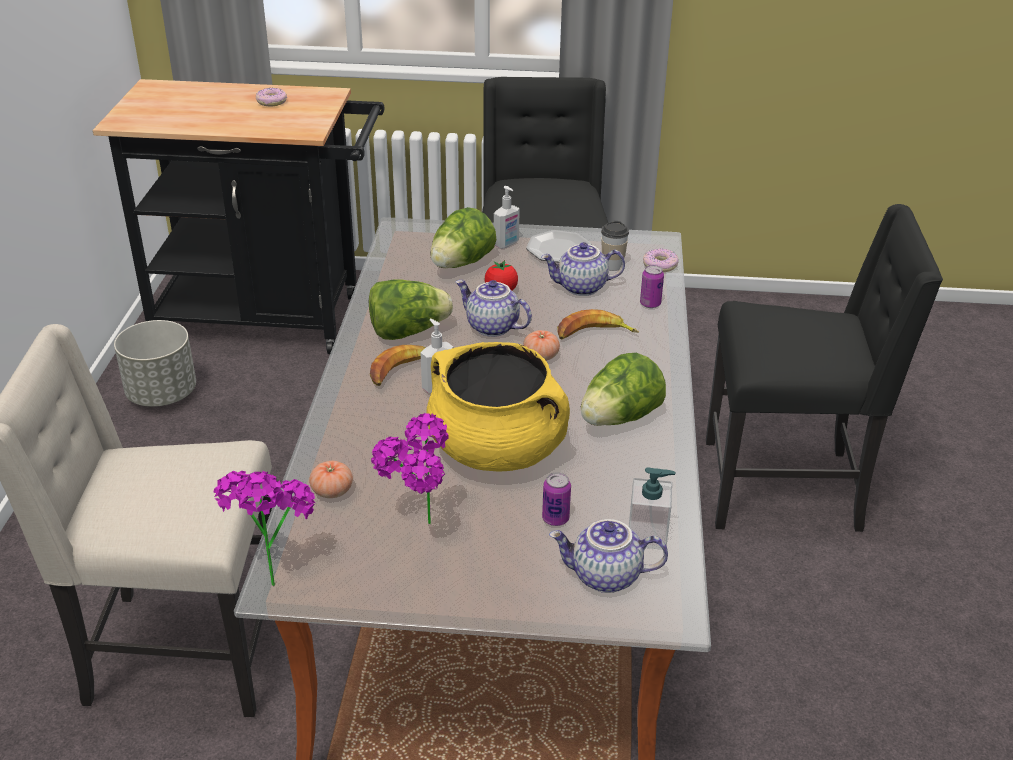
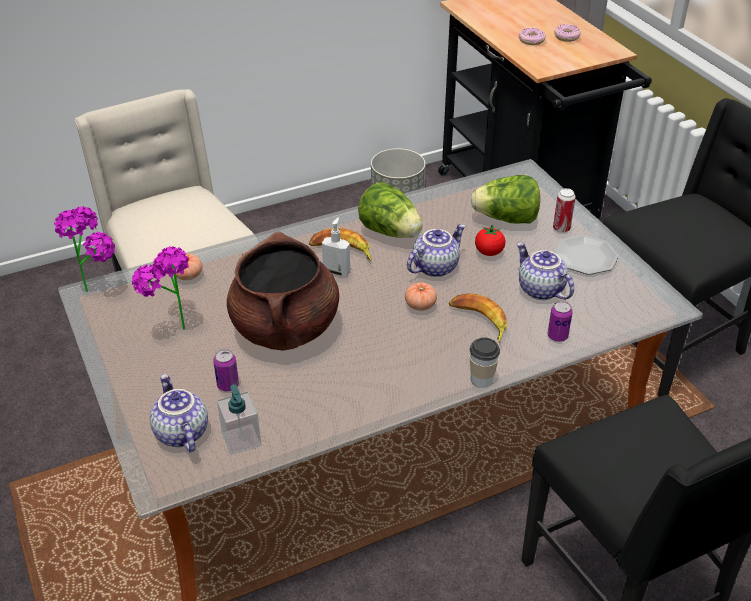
camera: 60 degrees right, 5 degrees up
yellow cooking pot [426,342,570,472] -> brown cooking pot [227,232,339,351]
teapot [456,280,532,337] -> teapot turned 45 degrees clockwise [407,224,466,277]
soap dispenser [494,186,520,249] -> can [553,188,576,233]
lettuce [581,353,666,426] -> none
cup [601,221,629,271] -> cup moved to [470,337,500,388]
donut [643,249,679,272] -> donut moved to [519,28,546,45]

